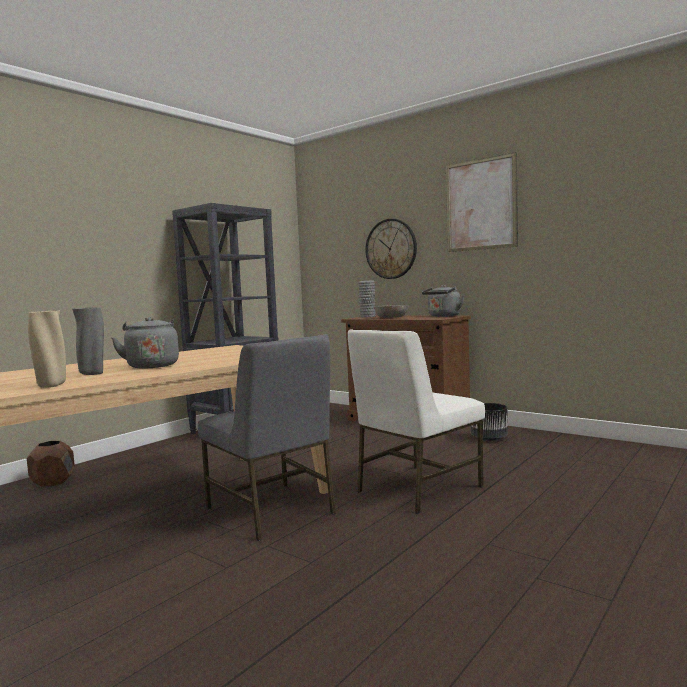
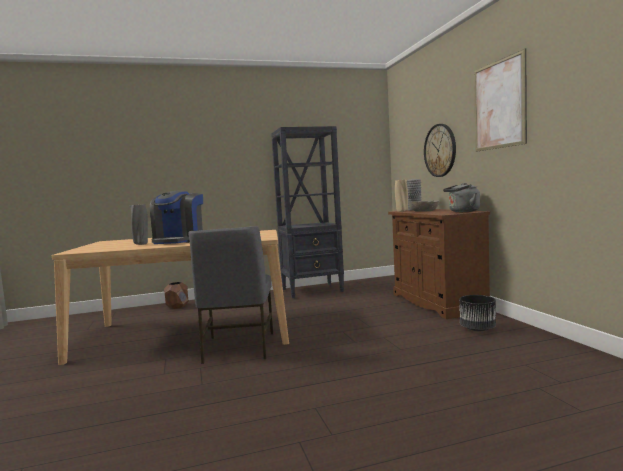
camera: 35 degrees right, 0 degrees up
beige vase [28,310,66,388] -> beige vase moved to [395,180,408,212]
grey kettle [111,317,179,369] -> coffee machine [150,190,203,244]
white chair [348,329,485,514] -> none

